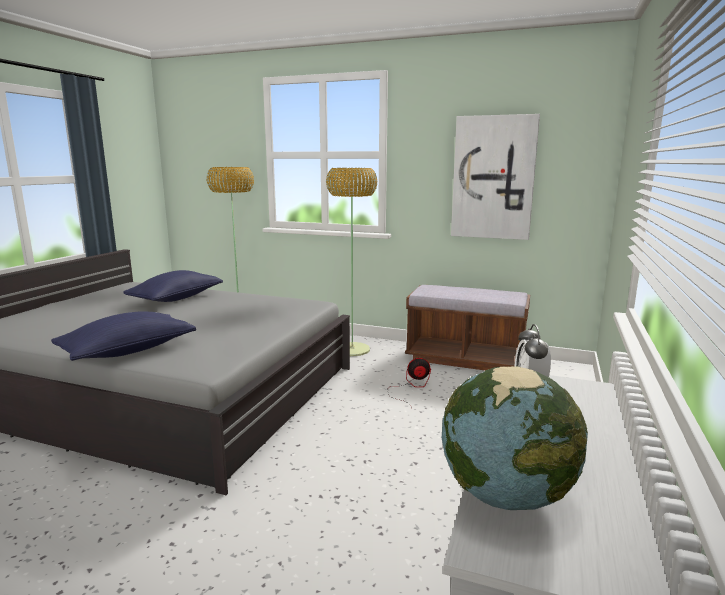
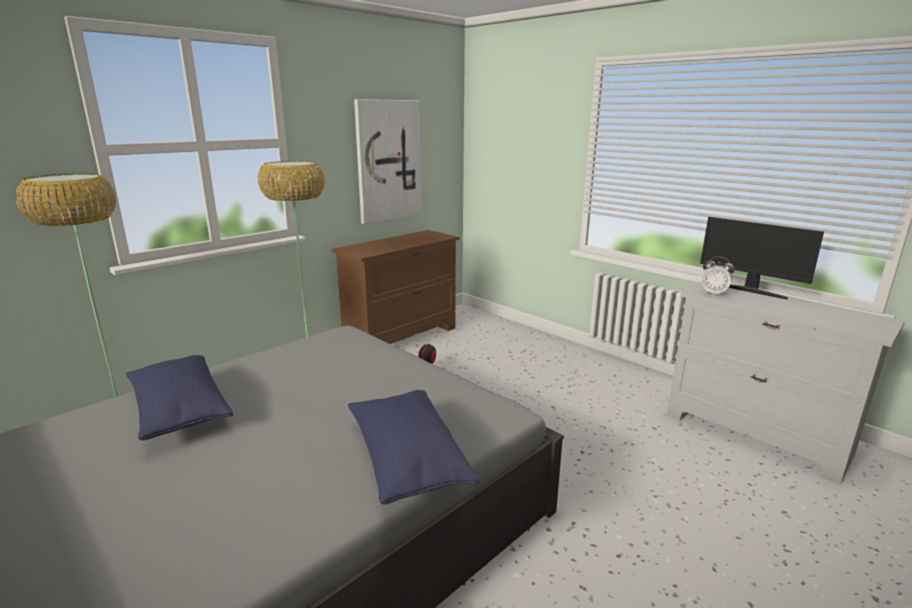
camera: 65 degrees left, 5 degrees up
brown bench [405,285,530,370] -> brown dresser [331,230,459,344]
globe [442,366,588,510] -> none
none -> monitor [700,217,824,299]

